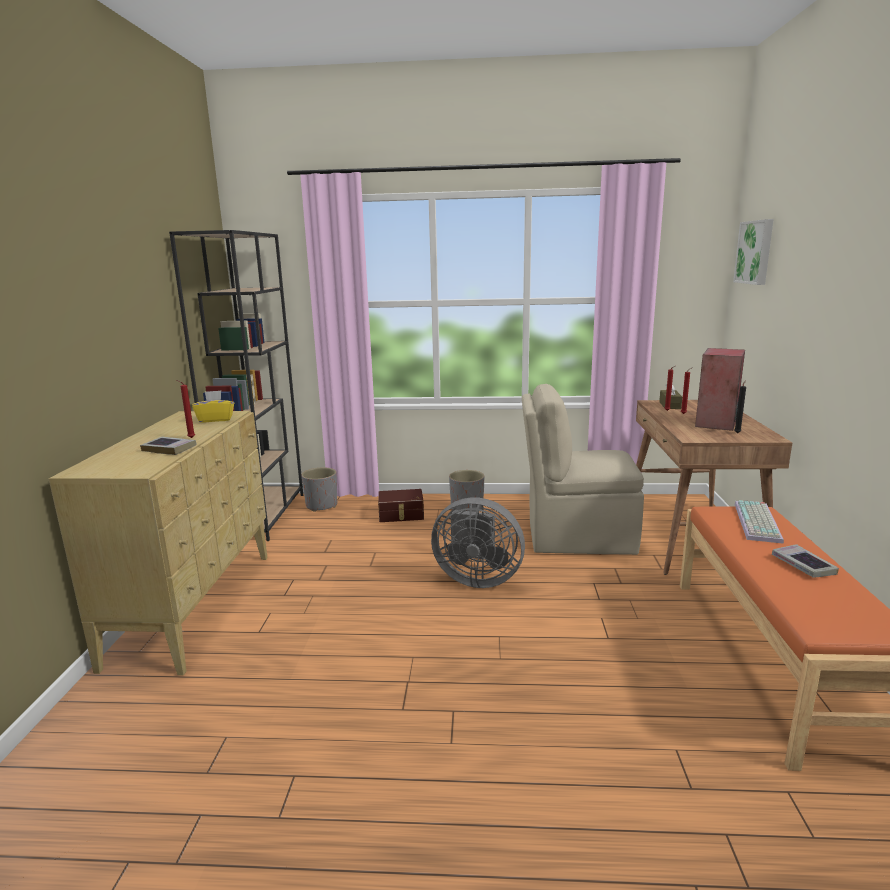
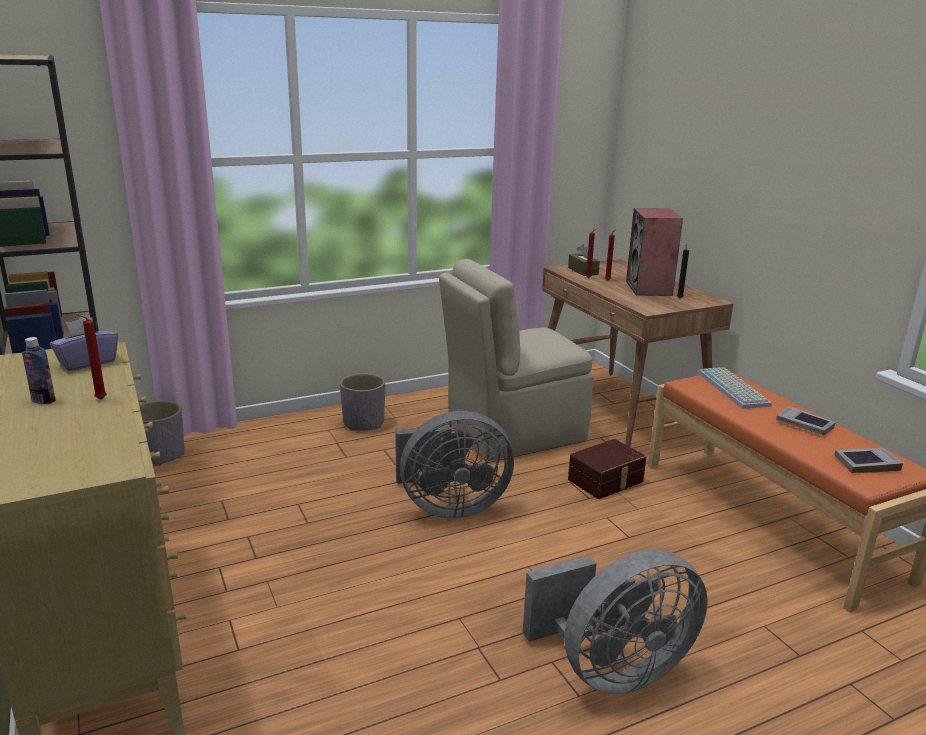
camera: 30 degrees left, 5 degrees up
book [140,437,197,455] -> book moved to [834,448,903,473]
yellow tissue box [192,390,234,422] -> purple tissue box [50,317,118,371]
brown storage box [378,489,424,522] -> brown storage box moved to [568,439,646,499]
picture [733,219,774,285] -> none
none -> bottle [22,337,56,404]
none -> grey fan [523,550,708,694]

